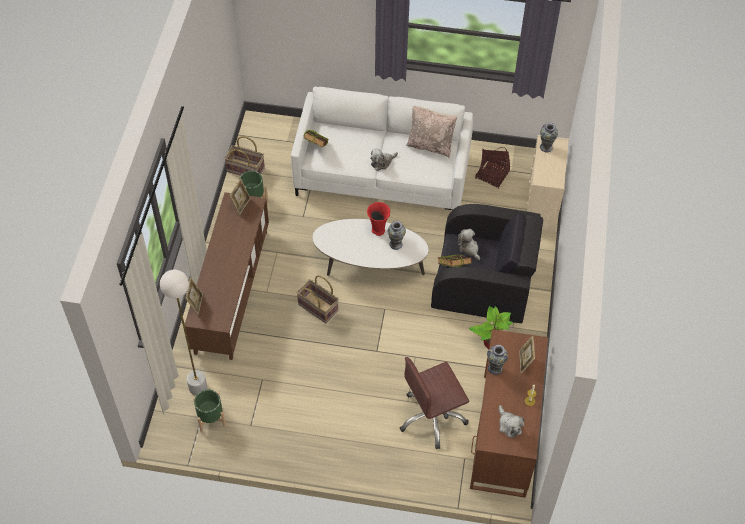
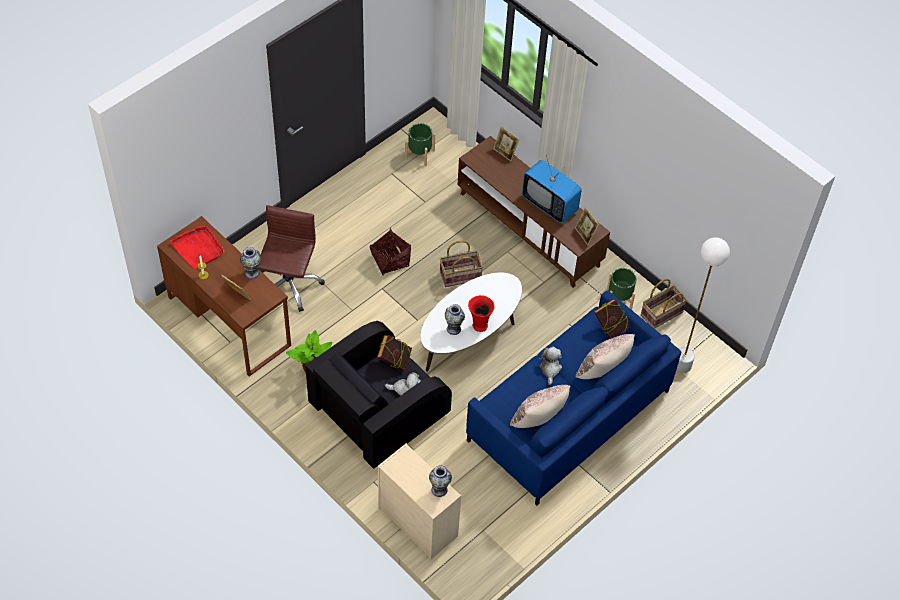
camera: 125 degrees right, 0 degrees up
white floor lamp [160,270,207,396] -> white floor lamp moved to [676,237,730,373]
white sofa [291,87,473,210] -> blue sofa [466,291,681,505]
basket [475,147,510,188] -> basket moved to [370,228,411,275]
plush toy [499,405,524,438] -> red tray [170,225,224,269]
none -> television [522,155,582,223]
none -> beige pillow [576,334,635,379]

